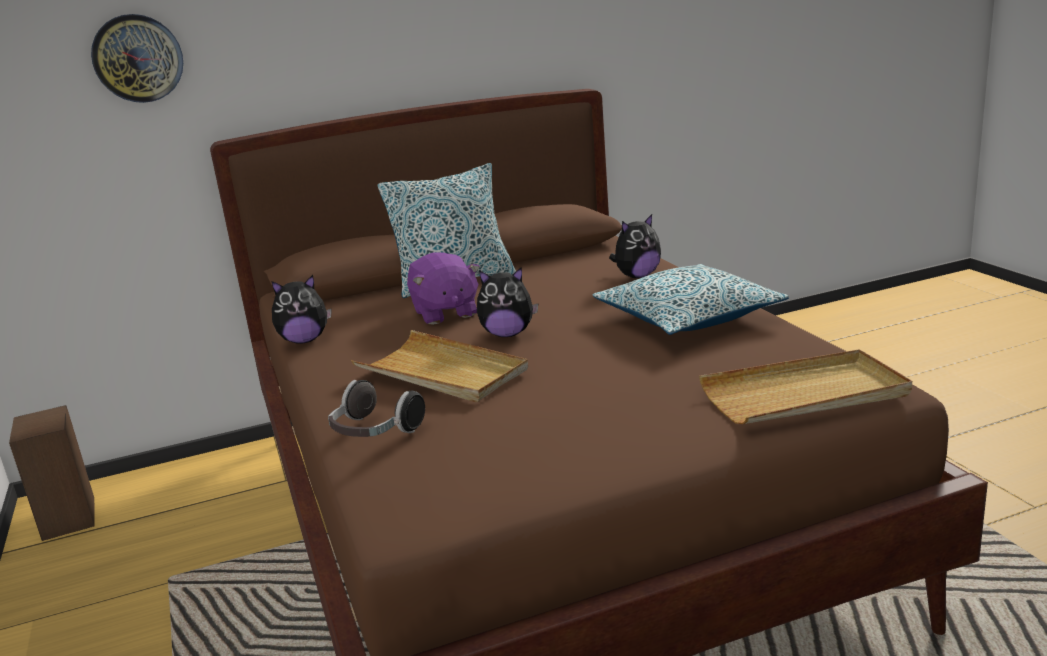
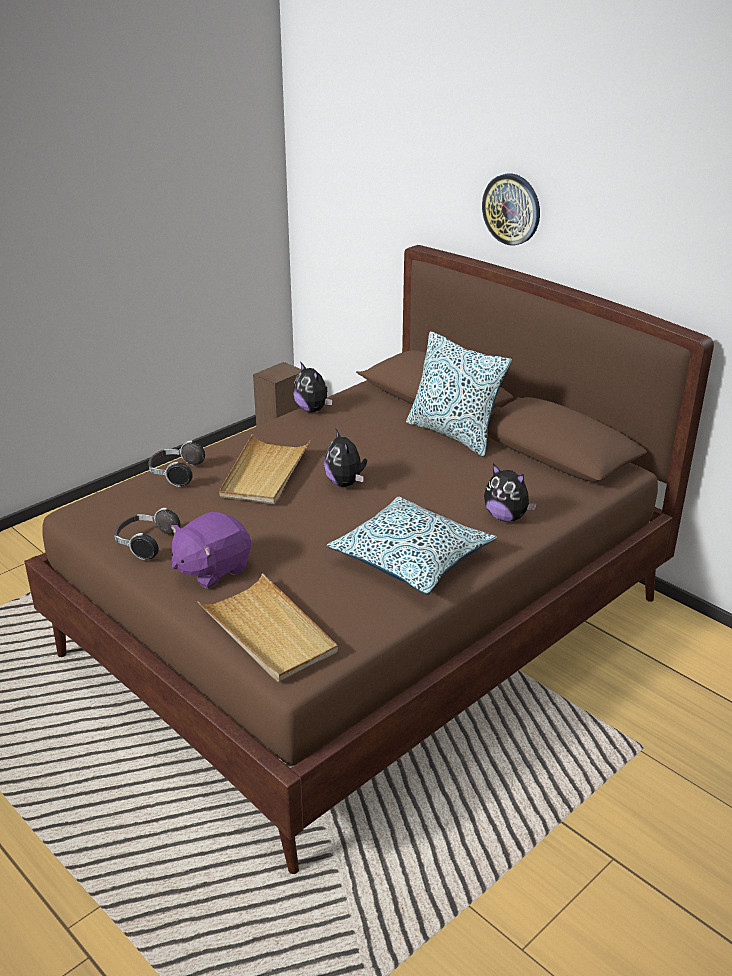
camera: 65 degrees right, 10 degrees up
wall clock [91,14,183,103] -> wall clock moved to [482,173,540,245]
purple plush toy [407,252,479,325] -> purple plush toy moved to [171,512,251,588]
none -> headphones [114,508,180,560]

